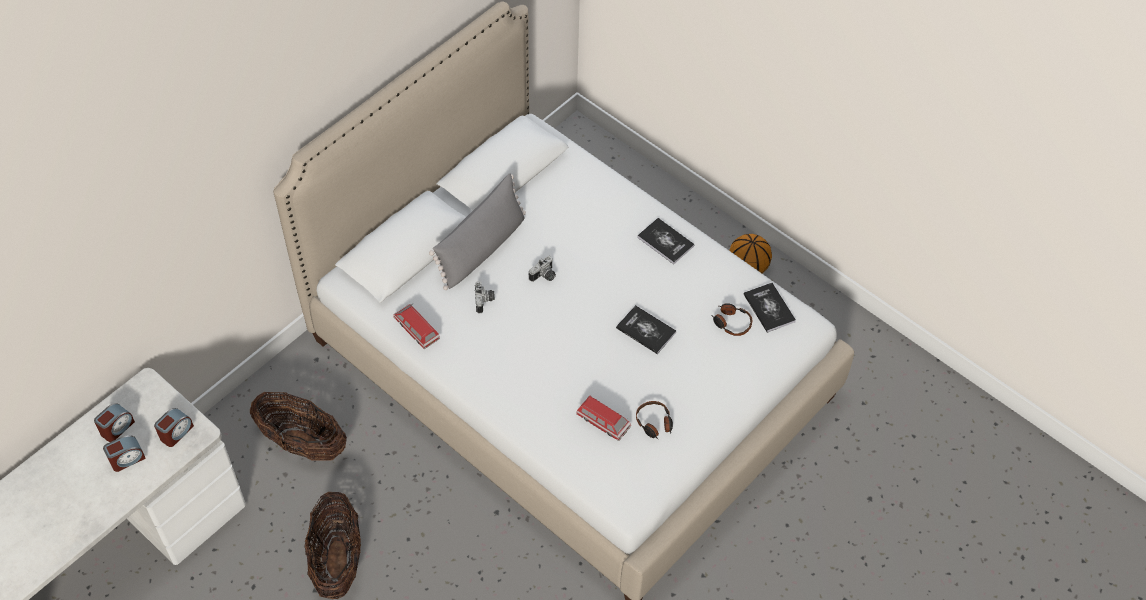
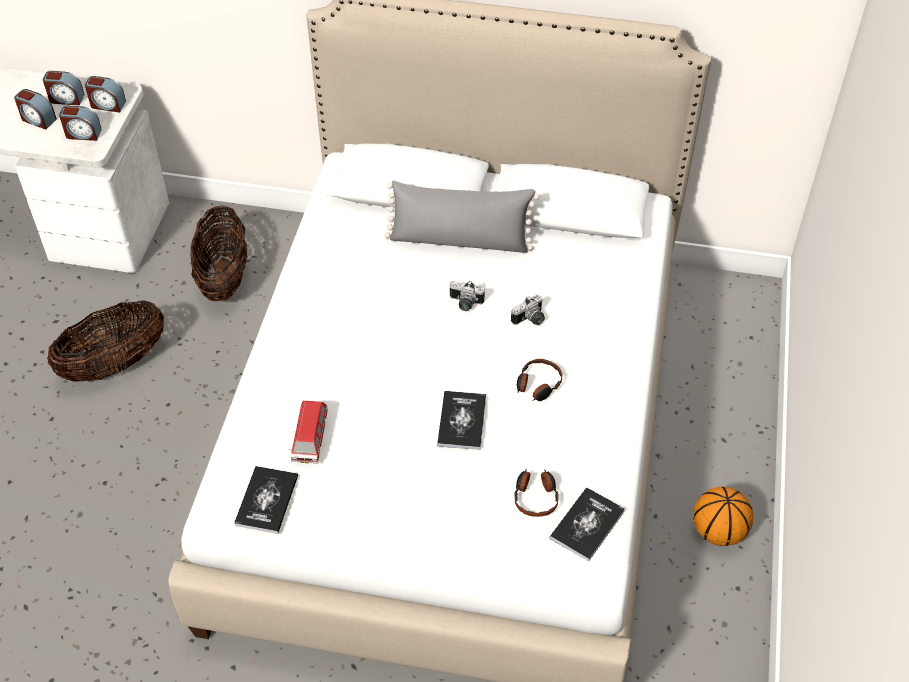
camera: 60 degrees right, 5 degrees down
toy car [393,304,440,349] -> none
camera [475,281,495,313] -> camera moved to [511,294,545,325]
headphones [636,401,673,439] -> headphones moved to [517,359,562,401]
book [637,218,695,264] -> book moved to [234,466,298,534]
none -> alarm clock [85,76,126,113]

